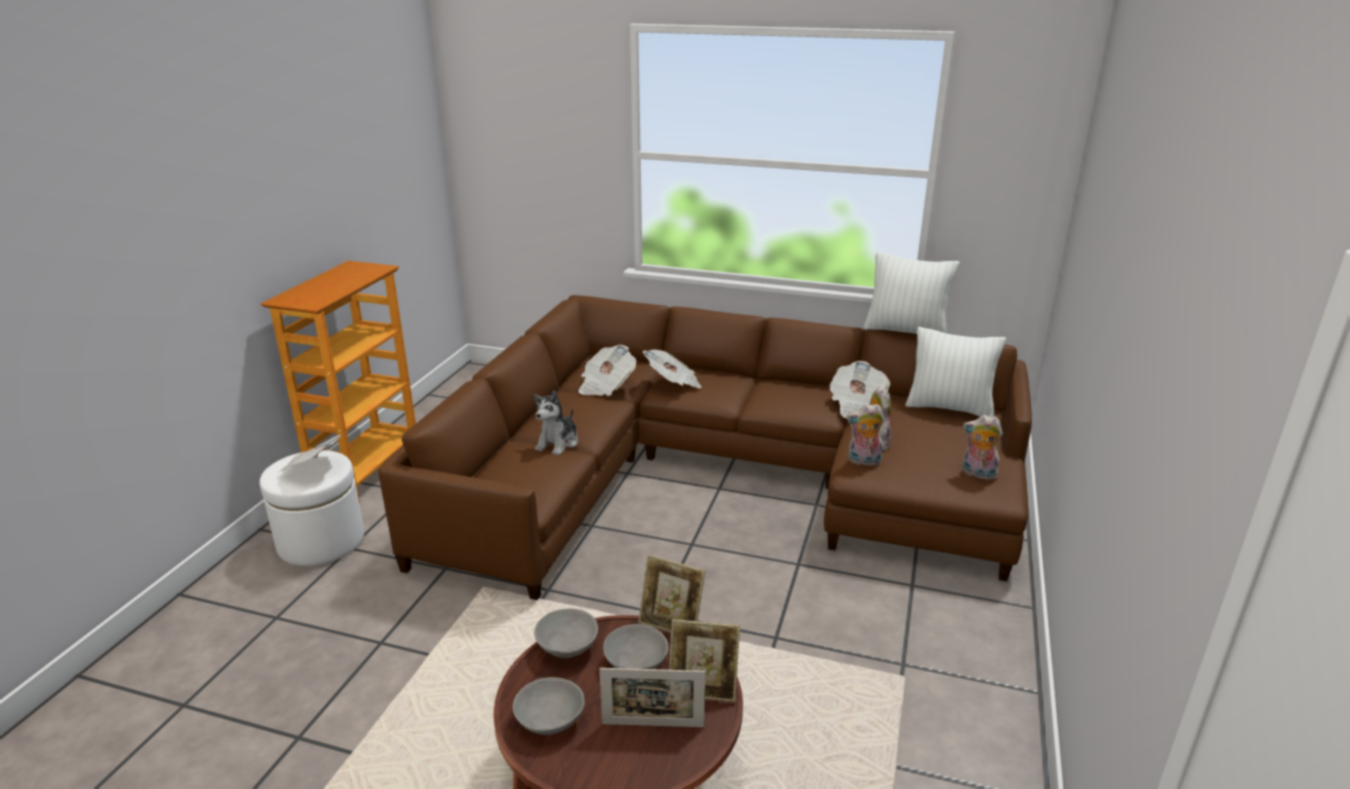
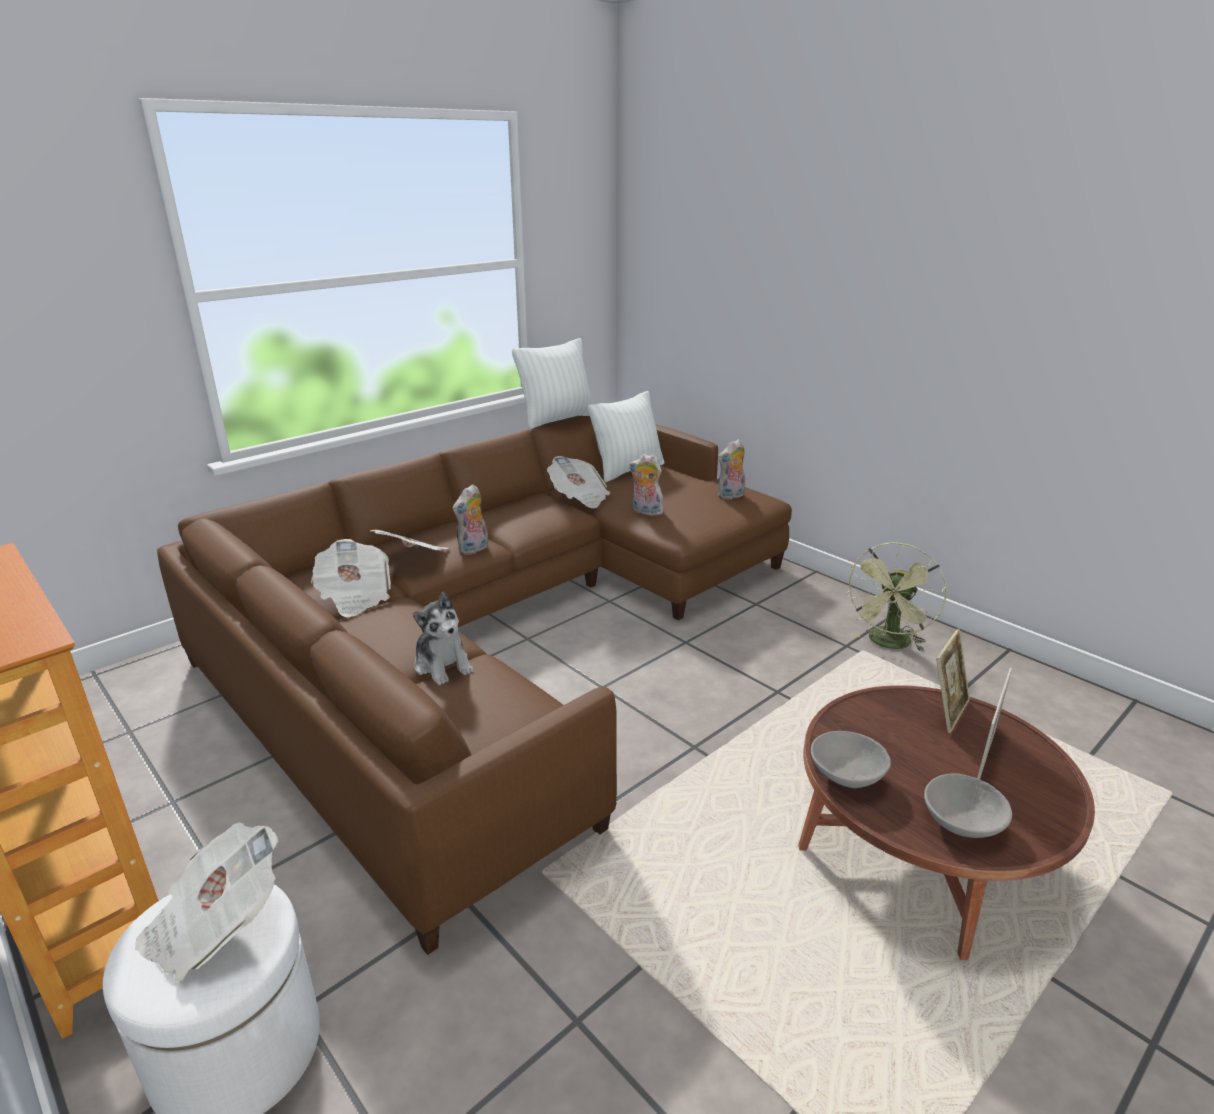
camera: 60 degrees left, 0 degrees up
grey bowl [603,624,669,669] -> none
picture frame [638,554,705,633] -> none
plush toy [847,404,884,466] -> plush toy moved to [453,484,488,555]
none -> green fan [845,542,947,652]

